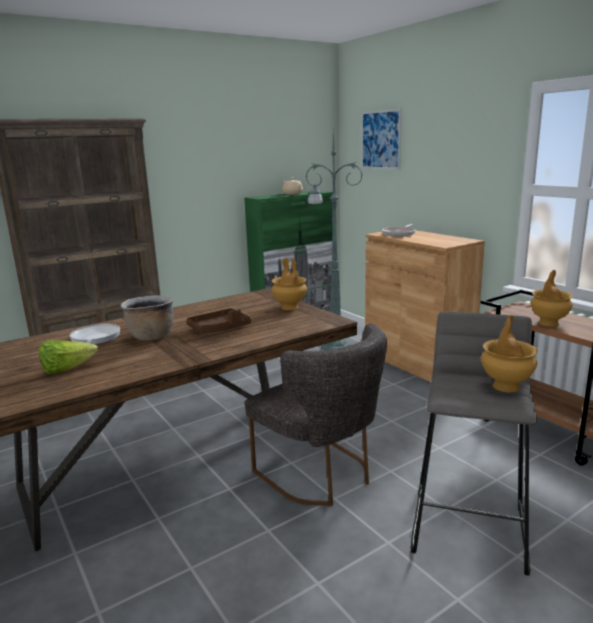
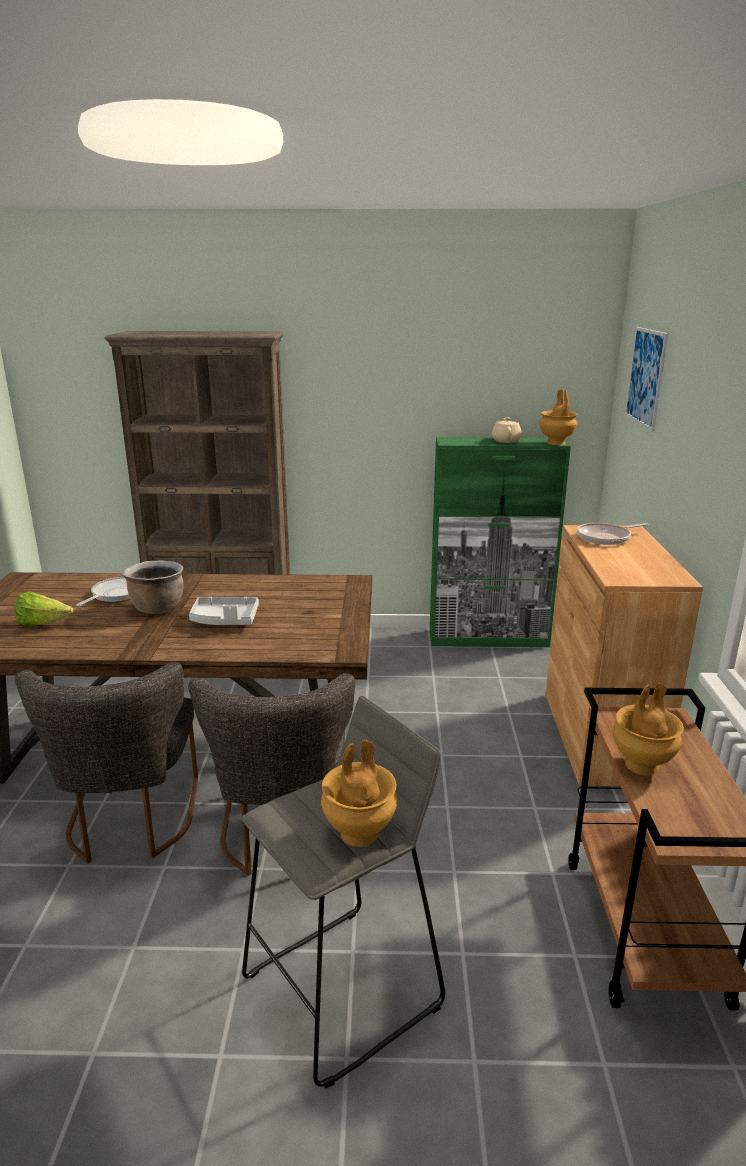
camera: 35 degrees right, 5 degrees up
brown tray [186,308,251,333] -> grey tray [189,597,259,625]
brown vase [271,258,307,310] -> brown vase moved to [539,389,578,445]
green floor lamp [306,130,363,350] -> none
none -> grey chair [15,662,198,863]

